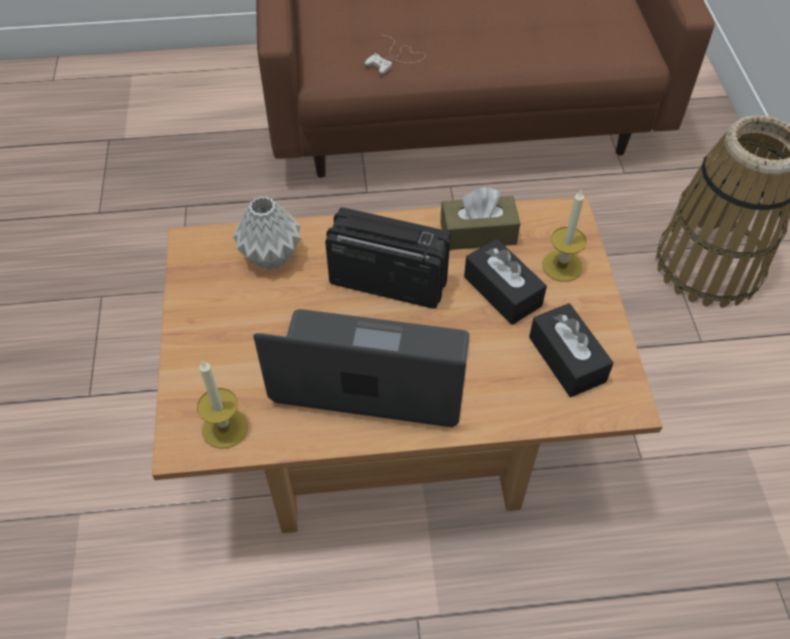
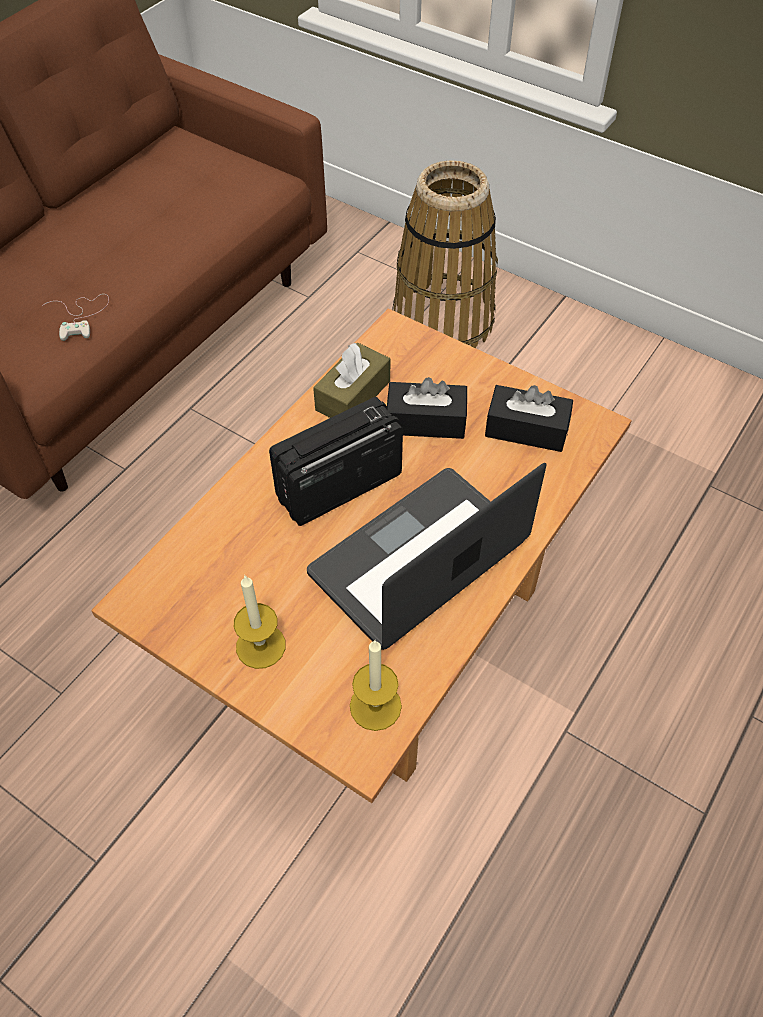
camera: 50 degrees left, 0 degrees up
grey vase [233,196,301,270] -> none
candle [542,189,587,282] -> candle moved to [234,576,285,669]

